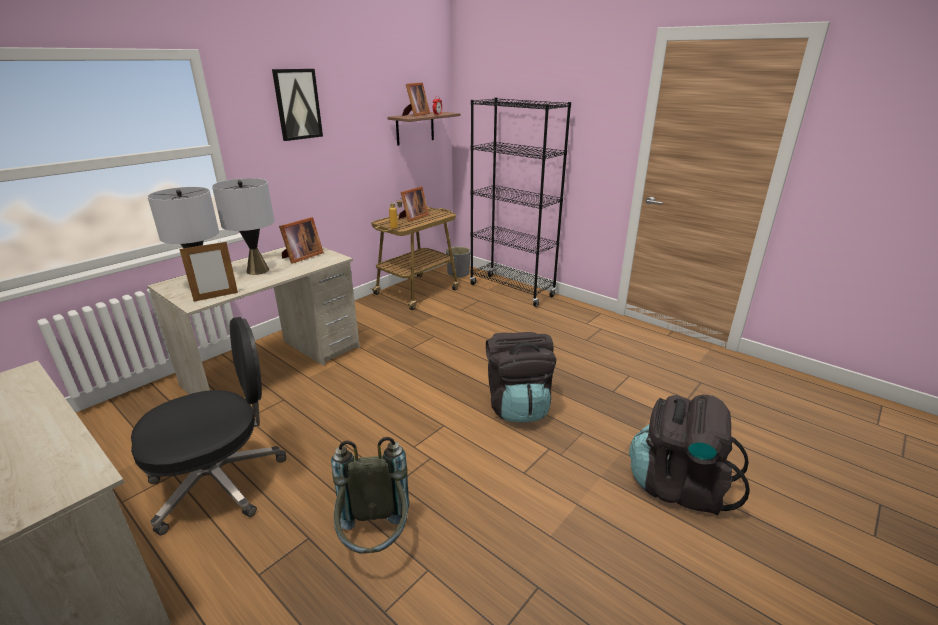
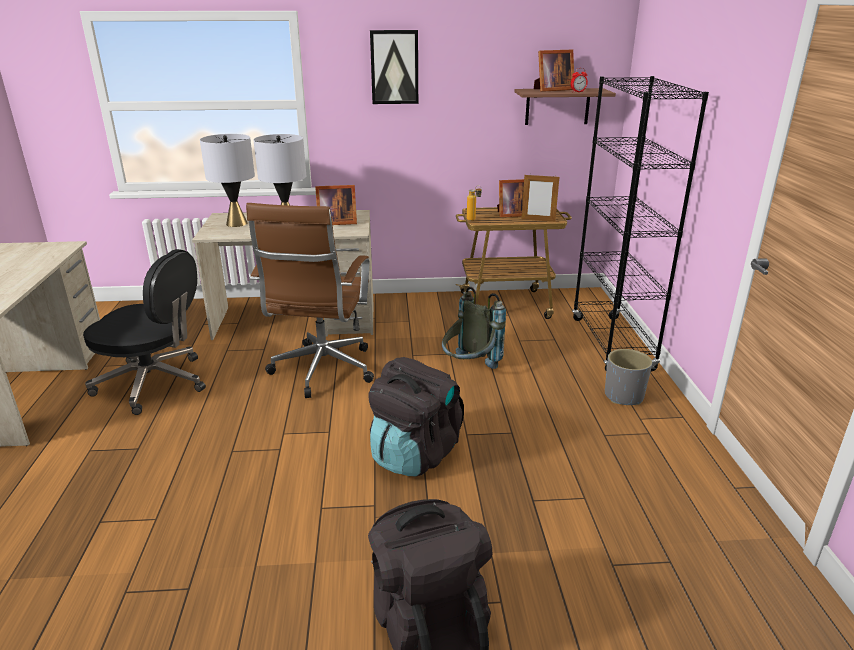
camera: 45 degrees right, 0 degrees up
picture frame [179,241,238,302] -> picture frame moved to [522,173,559,222]
grey backpack [331,437,409,554] -> grey backpack moved to [442,287,506,369]
grey planter [446,247,470,278] -> grey planter moved to [605,349,652,405]
none -> brown office chair [246,203,374,398]

